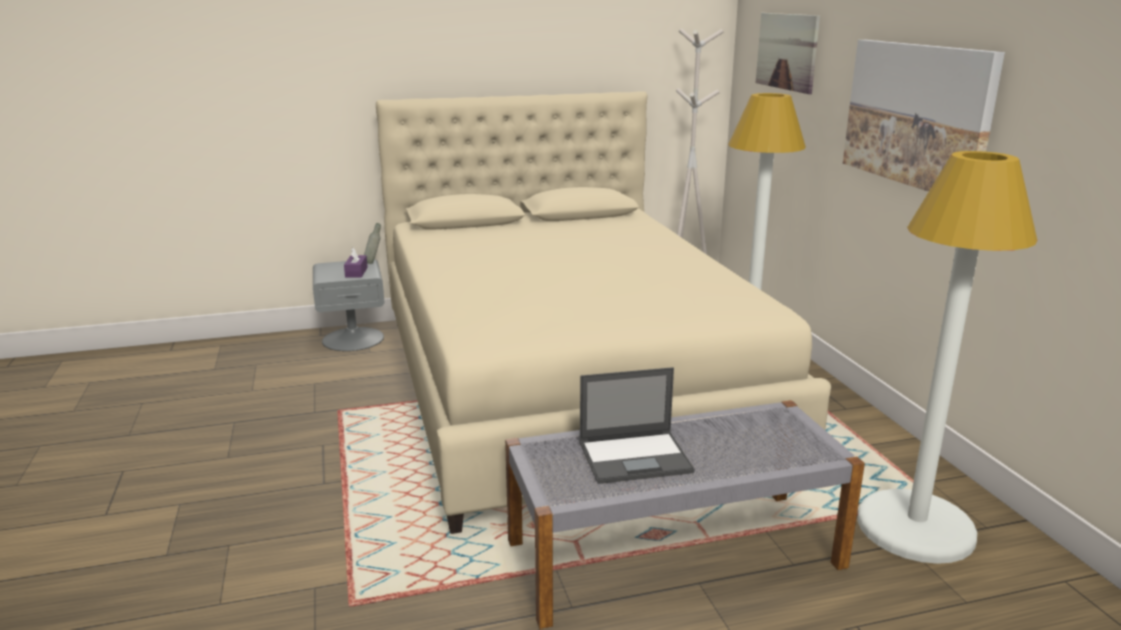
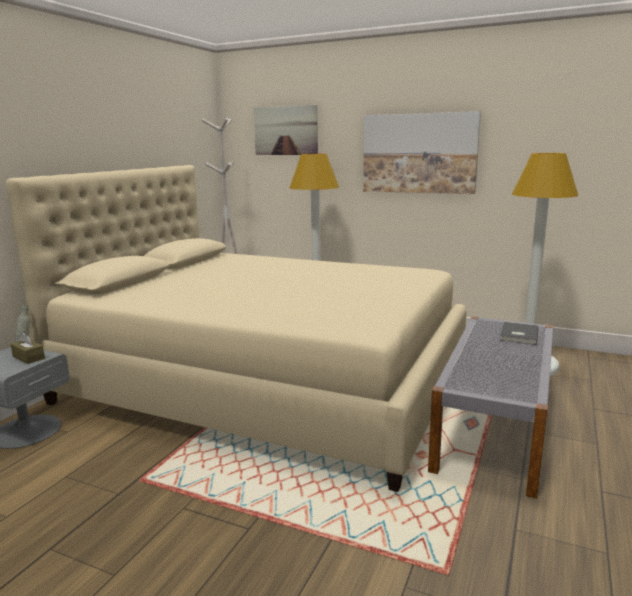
camera: 50 degrees left, 5 degrees down
purple tissue box [344,248,368,278] -> brown tissue box [11,332,45,364]
laptop [579,367,695,484] -> none
none -> grey book [500,322,538,345]

